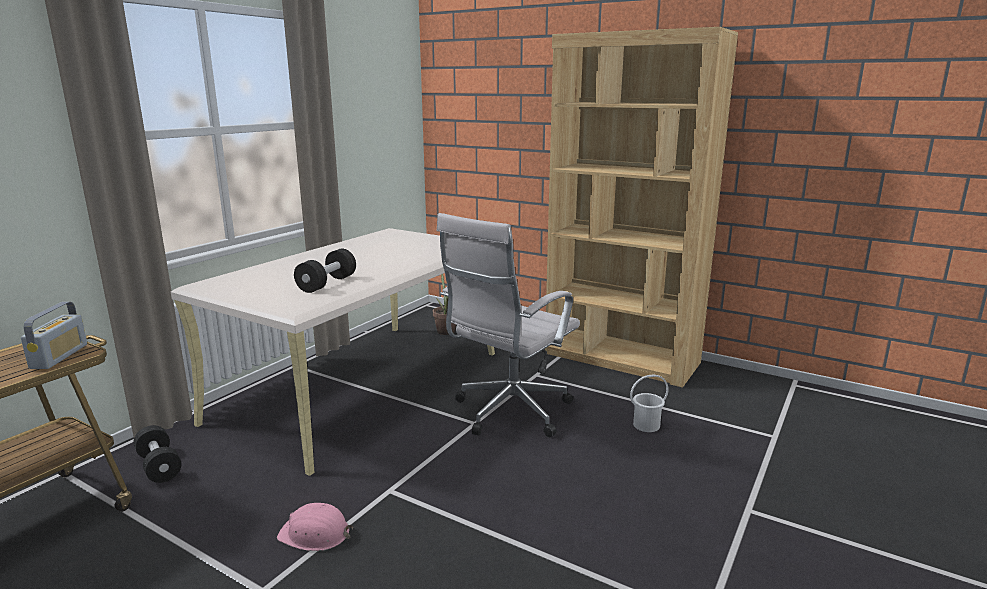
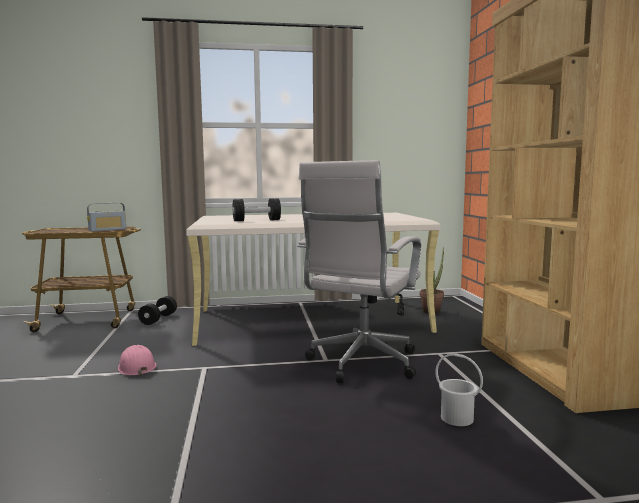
camera: 50 degrees right, 10 degrees down
white office chair [437,213,580,437] -> white office chair turned 60 degrees counterclockwise [297,160,421,383]

